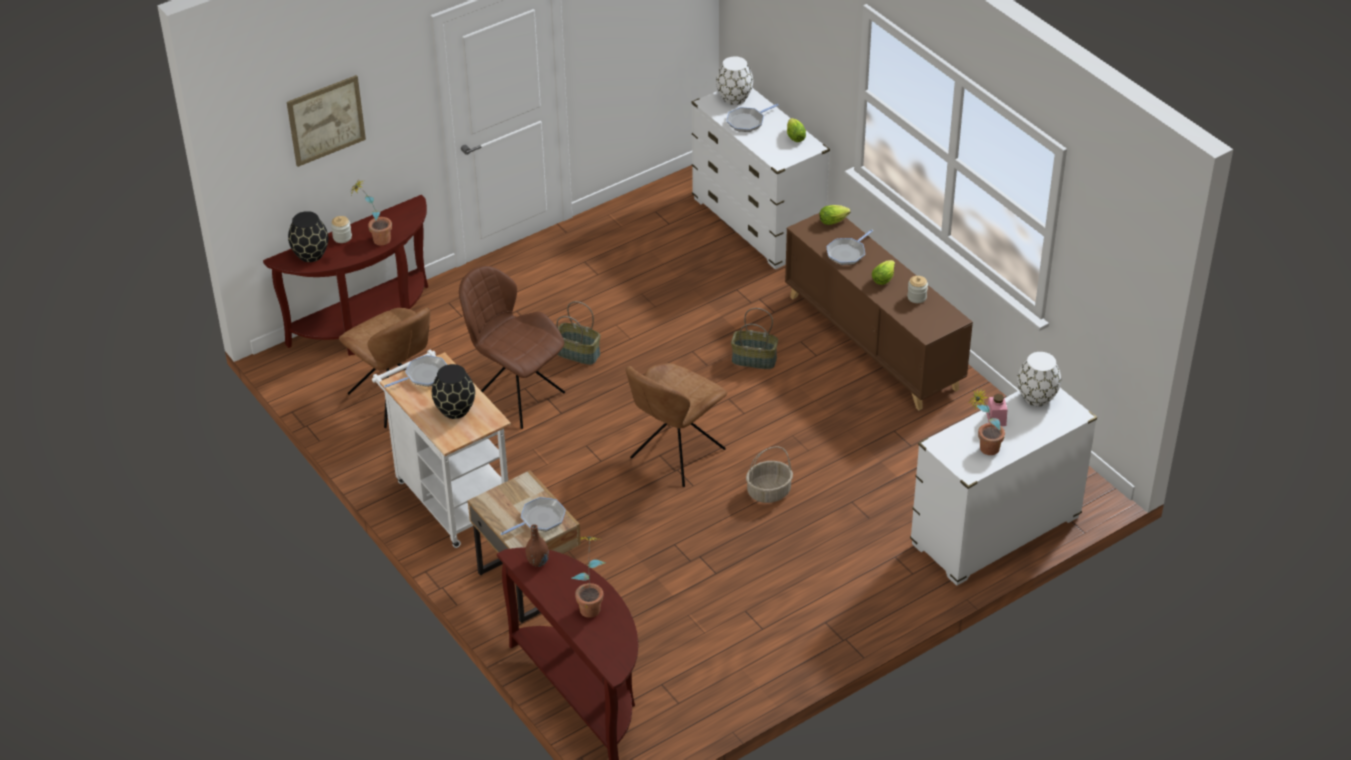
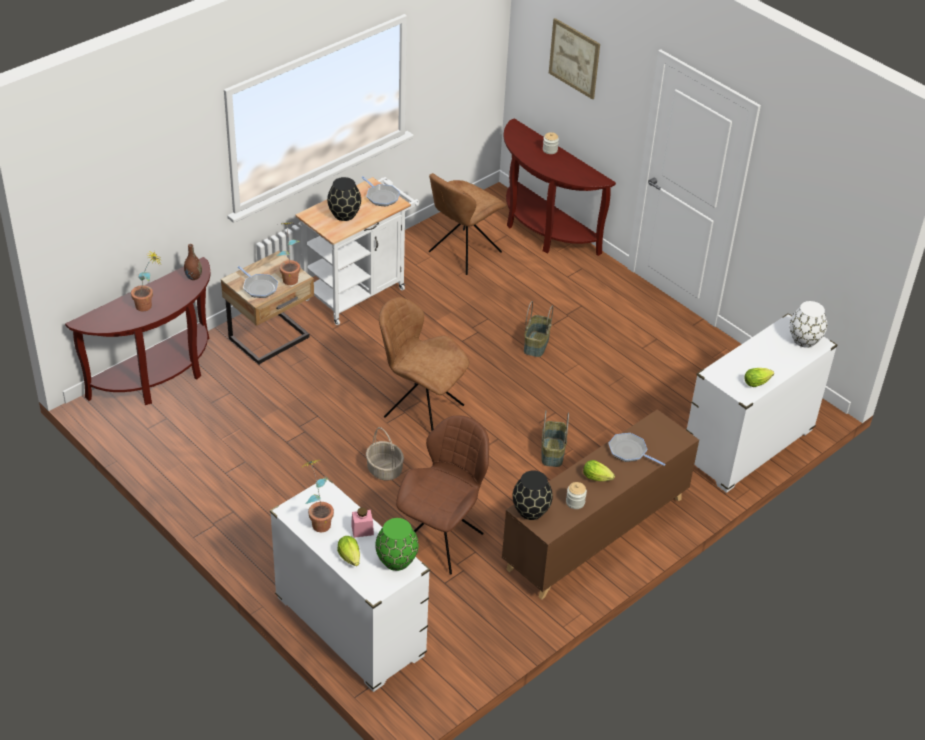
camera: 80 degrees right, 0 degrees up
black vase [288,211,328,262] -> black vase moved to [513,471,553,520]
potted plant [350,180,392,245] -> potted plant moved to [276,222,300,285]
brown chair [459,266,565,429] -> brown chair moved to [396,415,489,575]
frying pan [727,104,778,132] -> none
lettuce [819,205,851,225] -> lettuce moved to [337,536,360,566]
white vase [1017,352,1061,406] -> green vase [375,518,419,571]

